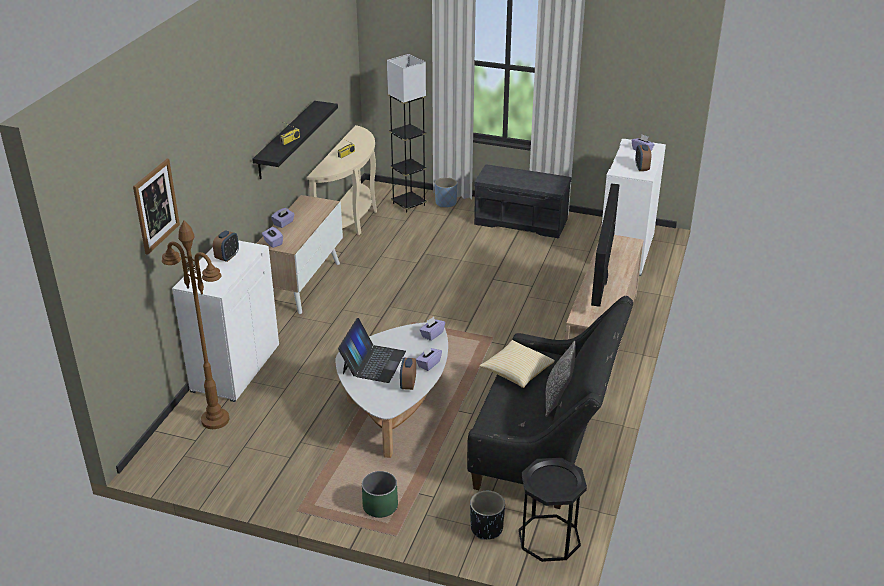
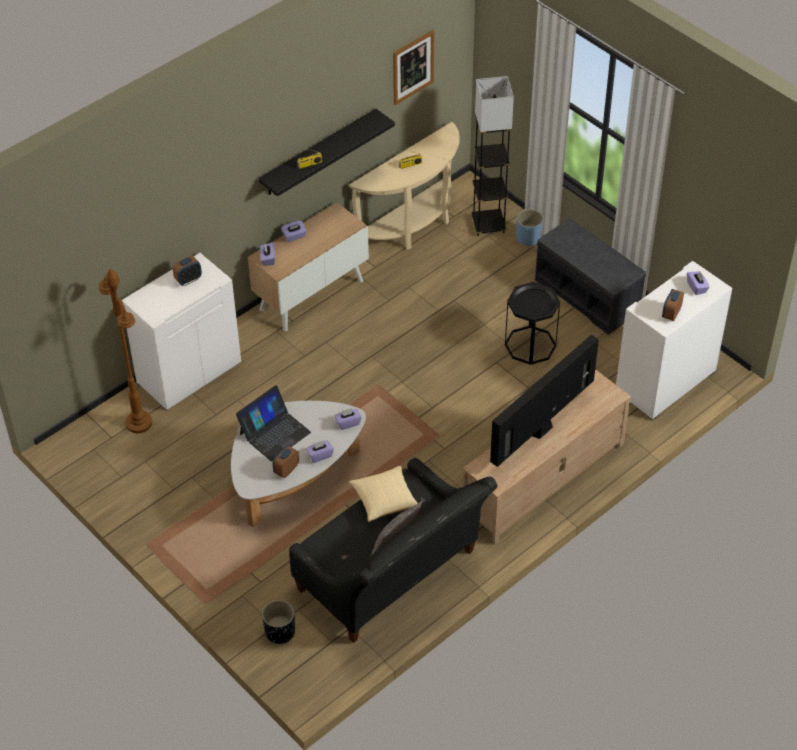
camera: 30 degrees right, 15 degrees up
picture [133,159,180,255] -> picture moved to [393,30,434,105]
green planter [362,471,398,518] -> none
black side table [518,458,587,562] -> black side table moved to [505,282,560,365]

